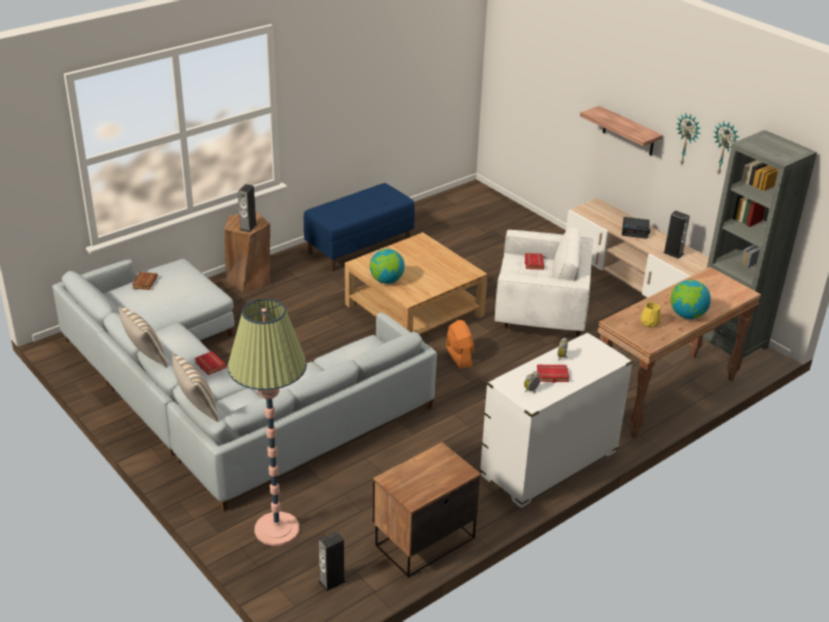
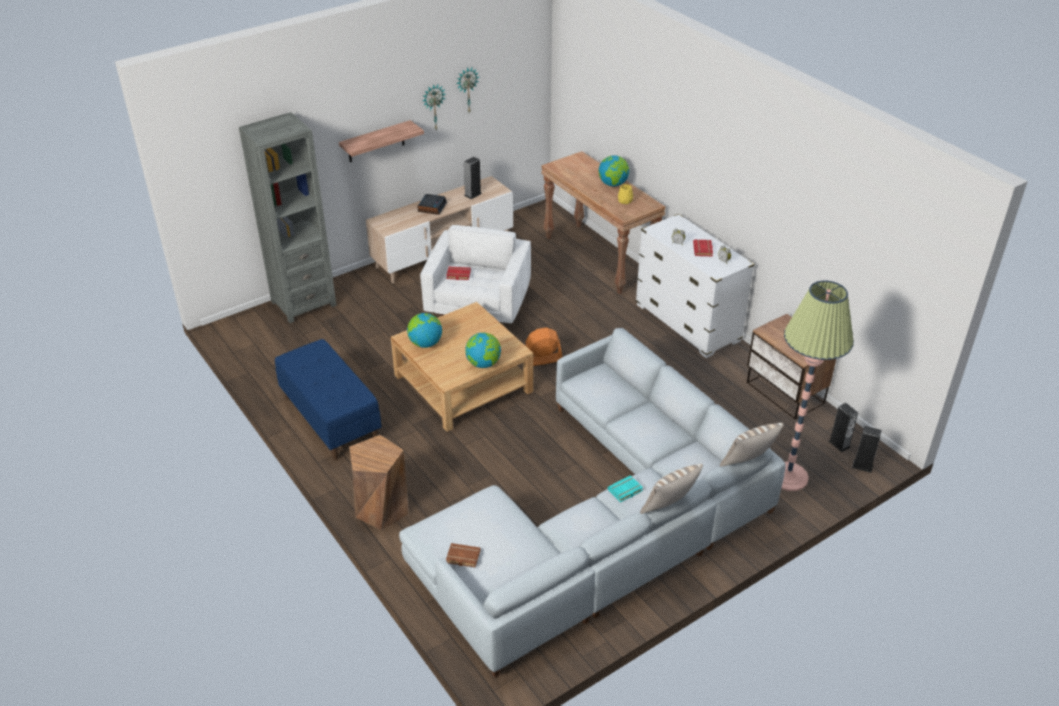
camera: 85 degrees left, 5 degrees up
red book [195,351,226,375] -> turquoise book [608,475,643,502]
speaker [238,184,257,232] -> speaker moved to [852,426,882,473]
grey bookcase [703,130,817,363] -> grey bookcase moved to [239,112,337,323]
none -> globe [407,313,442,348]

